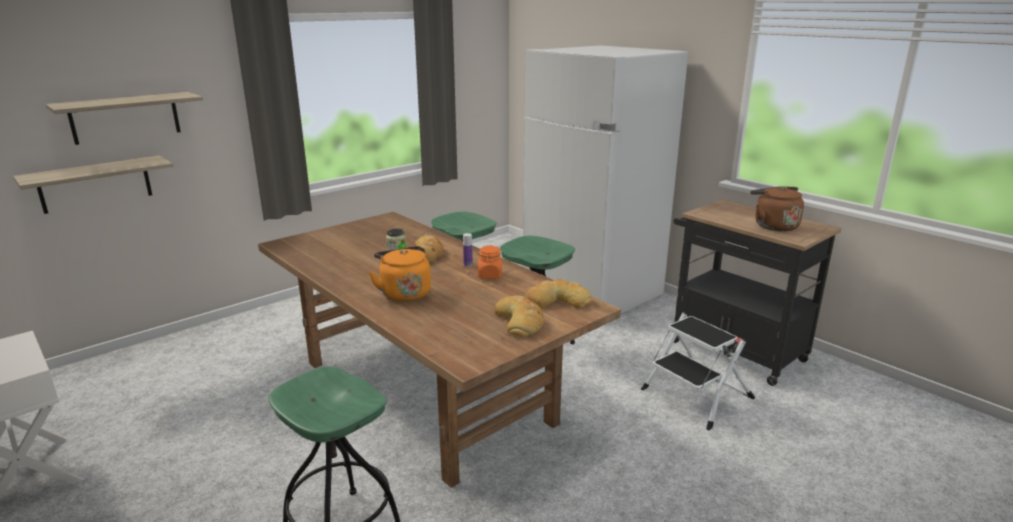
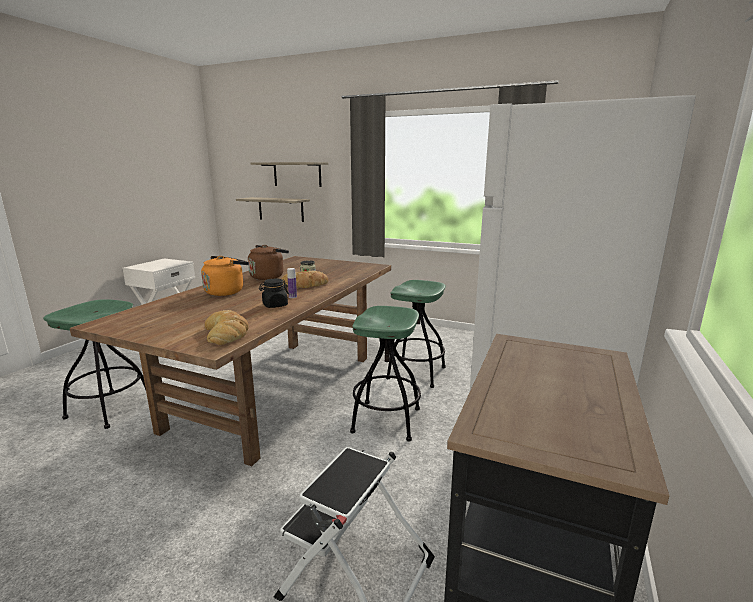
camera: 65 degrees right, 5 degrees down
orange jar [478,245,502,279] -> black jar [259,279,289,308]
bread [494,296,544,337] -> none
brown kettle [750,186,804,232] -> brown kettle moved to [248,245,289,280]

